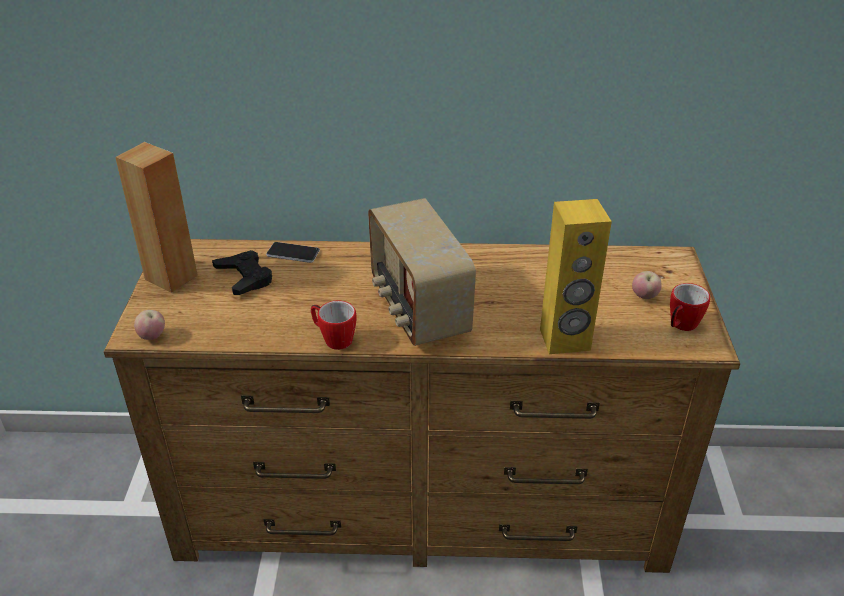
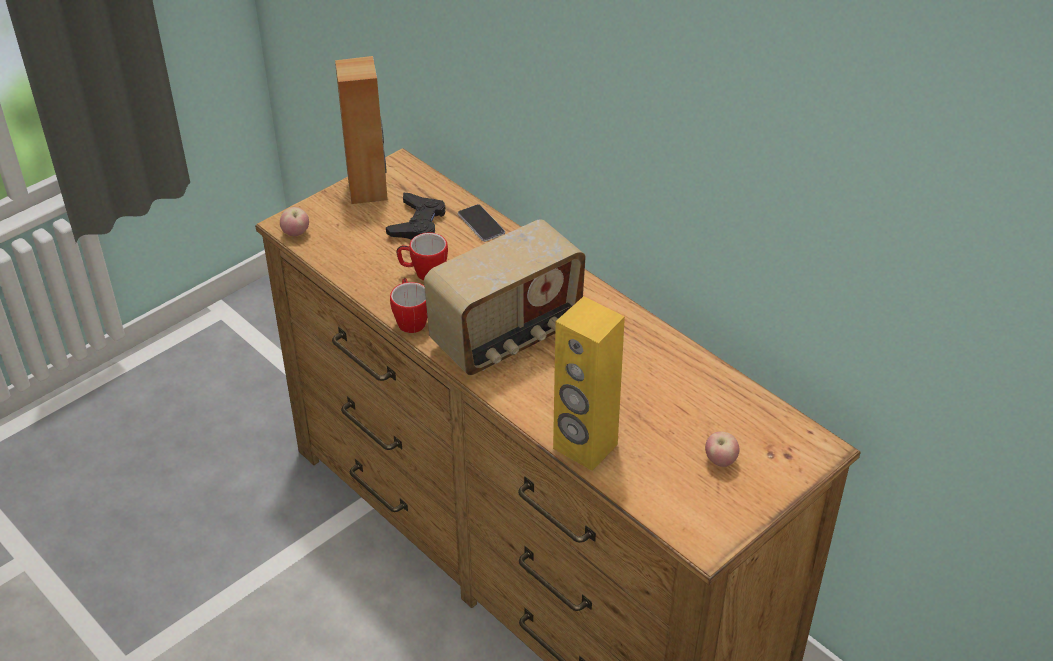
camera: 45 degrees right, 5 degrees up
radio [368,198,476,346] -> radio turned 150 degrees counterclockwise [424,219,586,375]
mug [670,283,710,331] -> mug moved to [397,232,448,281]

